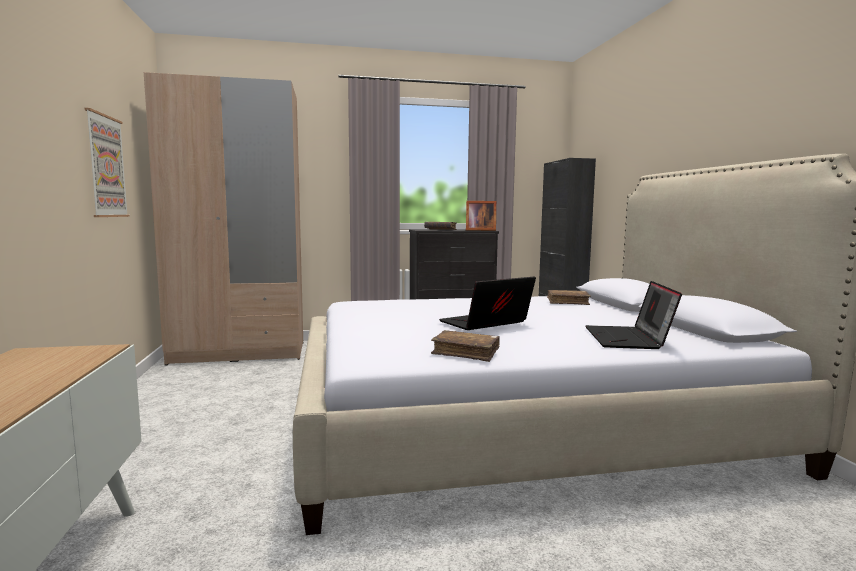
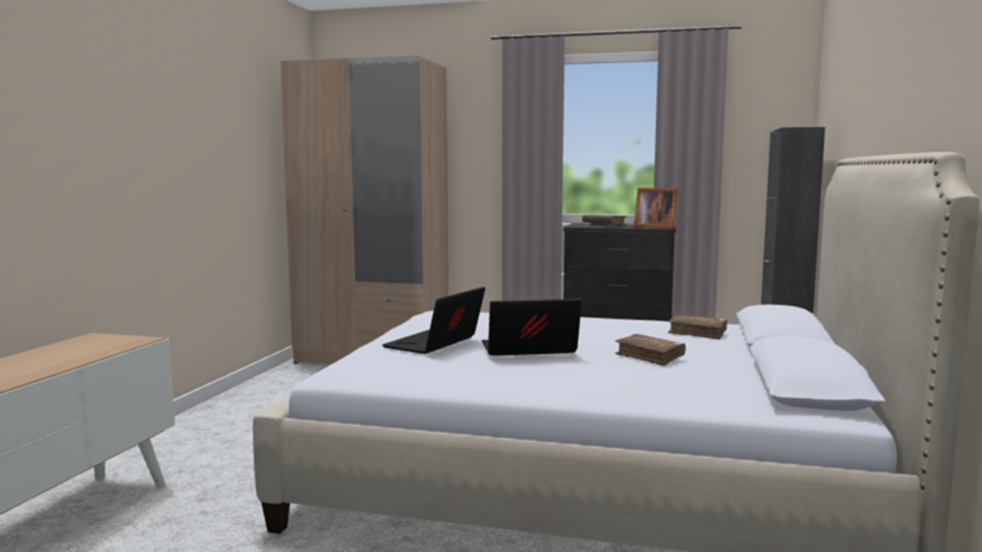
camera: 25 degrees right, 0 degrees up
picture [85,108,130,217] -> none
brown book [431,330,500,362] -> brown book moved to [615,334,686,366]
laptop [585,281,682,349] -> laptop moved to [382,287,485,354]

